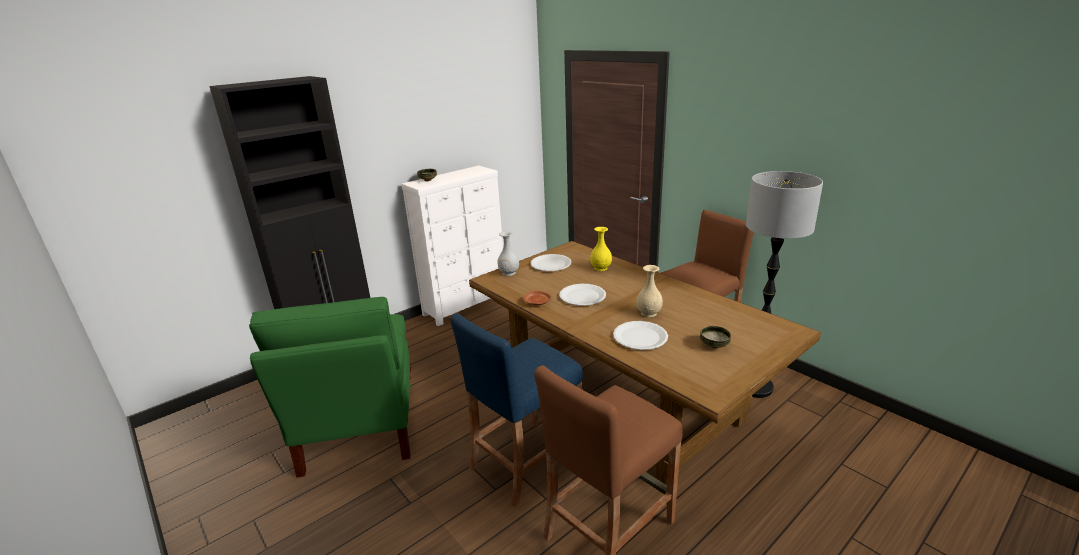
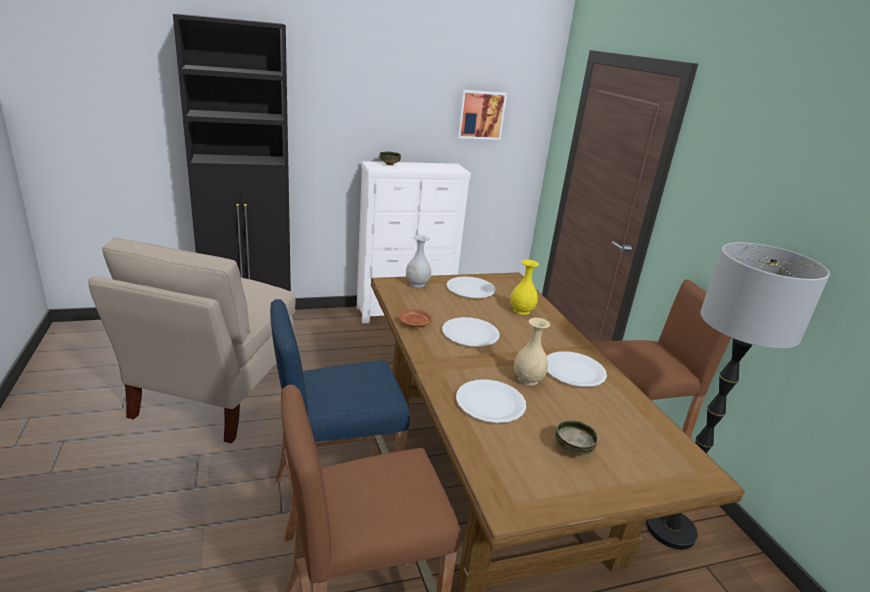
camera: 20 degrees right, 0 degrees up
green chair [249,297,411,478] -> beige chair [88,238,296,444]
none -> picture [457,90,507,140]
none -> white plate [547,351,607,387]

